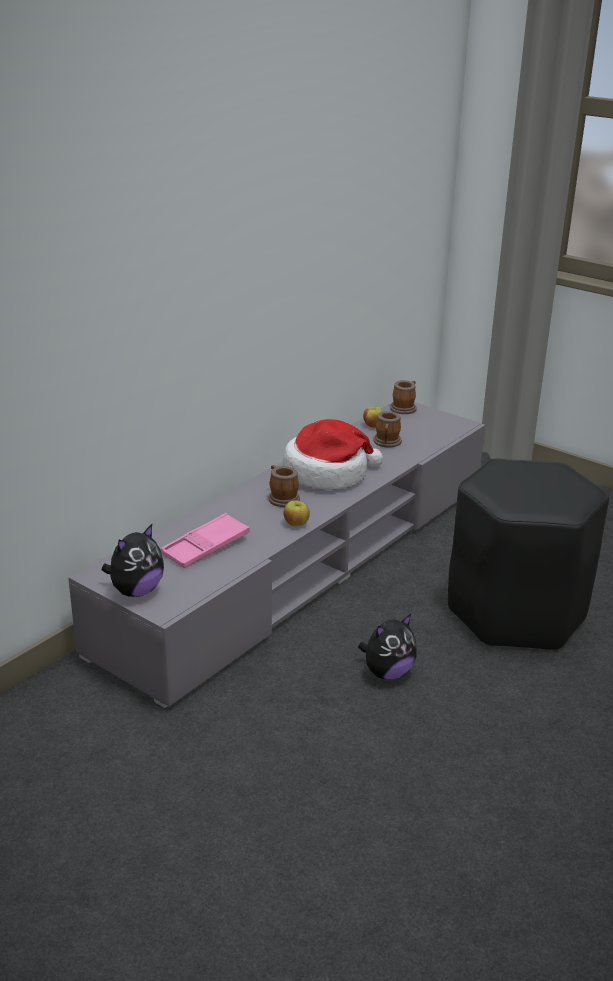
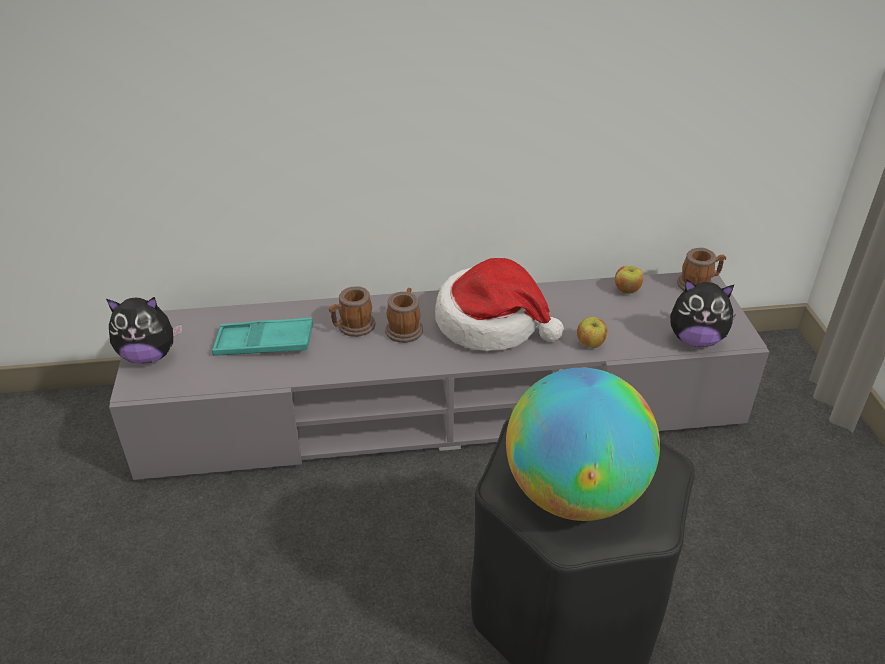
camera: 45 degrees right, 10 degrees up
pink tray [161,513,250,568] -> turquoise tray [212,318,313,356]
apple [283,500,310,526] -> apple moved to [577,317,607,348]
plush toy [358,614,417,679] -> plush toy moved to [670,279,736,347]
mug [373,411,402,447] -> mug moved to [329,286,376,337]
none -> globe [506,368,660,521]

